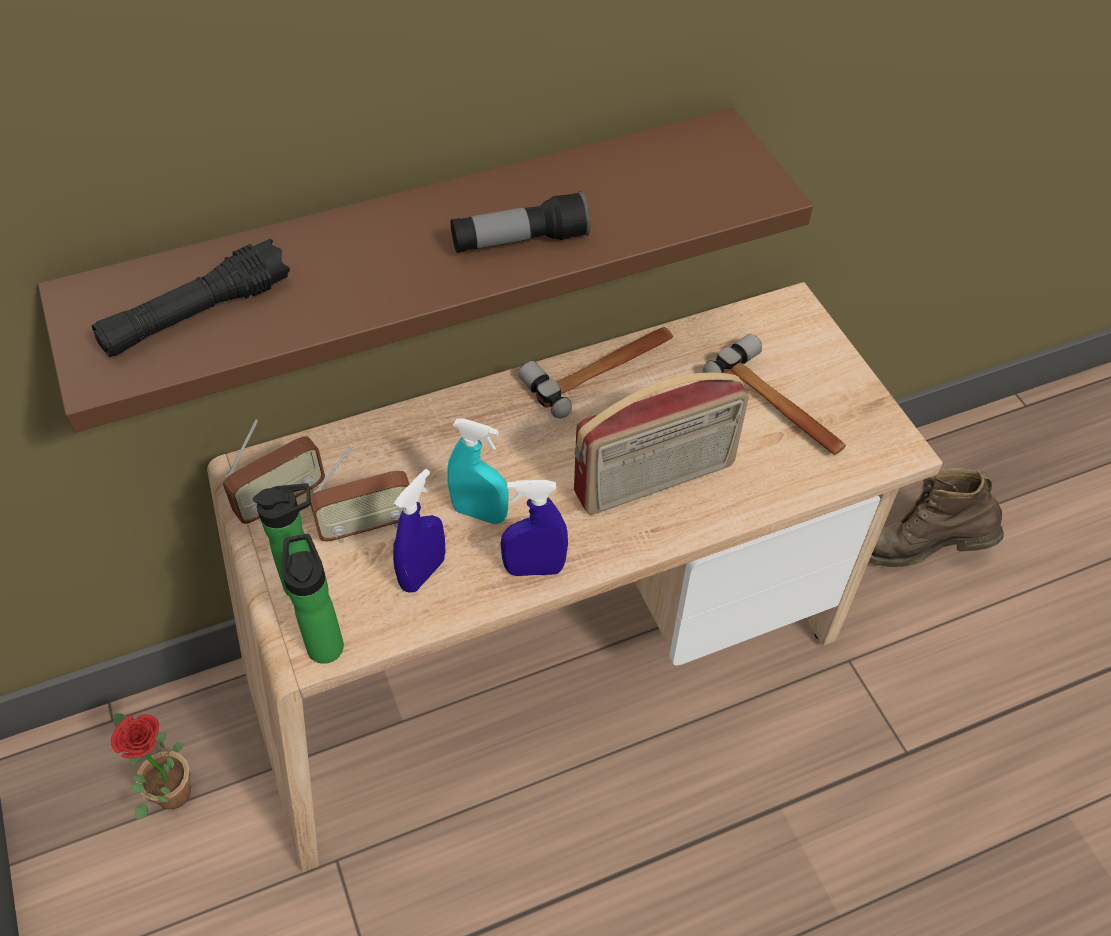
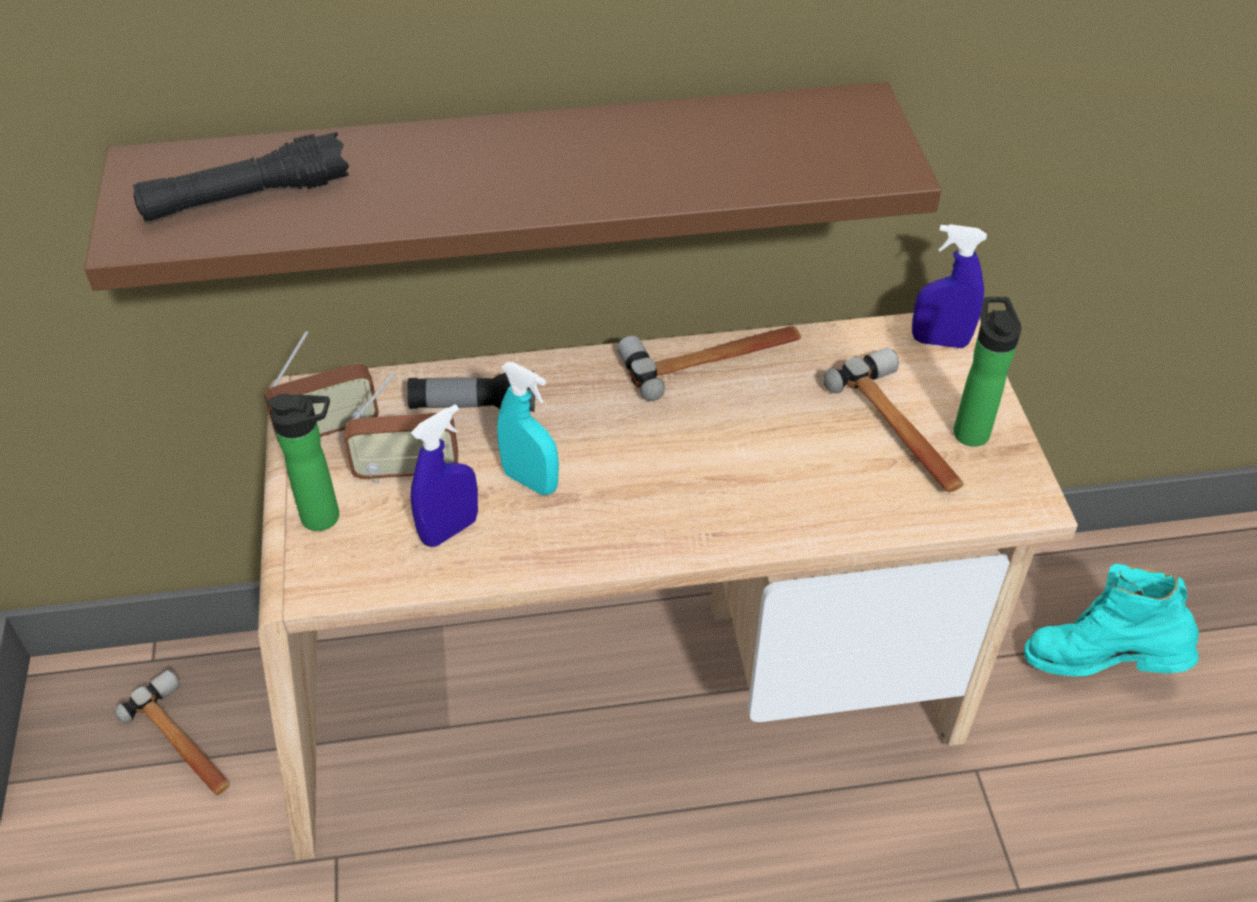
camera: 15 degrees right, 5 degrees down
potted plant [111,713,191,819] -> hammer [115,670,230,795]
bottle [281,534,344,664] -> bottle moved to [953,297,1021,447]
flashlight [450,191,590,253] -> flashlight moved to [407,371,535,412]
blue spray bottle [500,480,568,576] -> blue spray bottle moved to [912,224,987,348]
radio [574,371,749,515] -> none
brown boot [869,468,1004,567] -> turquoise boot [1024,564,1199,676]

